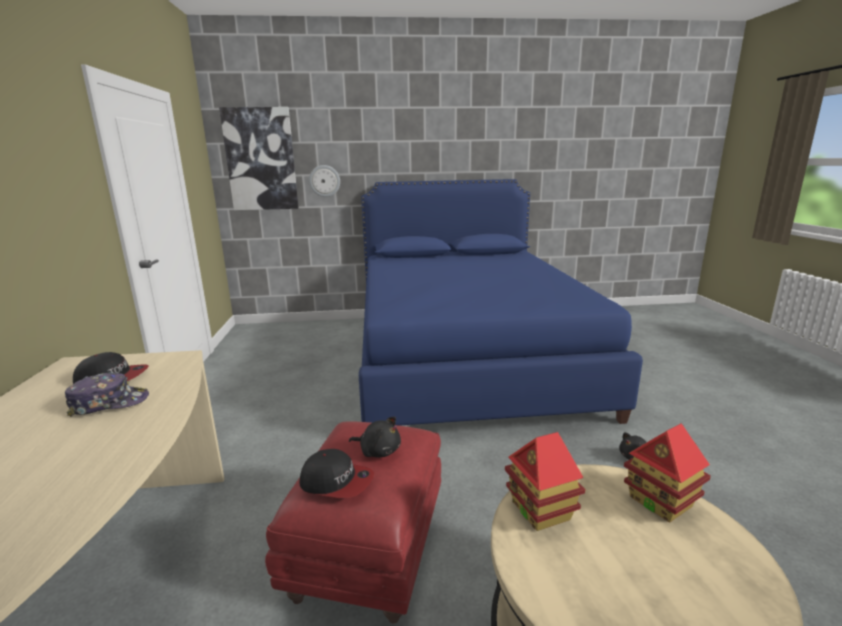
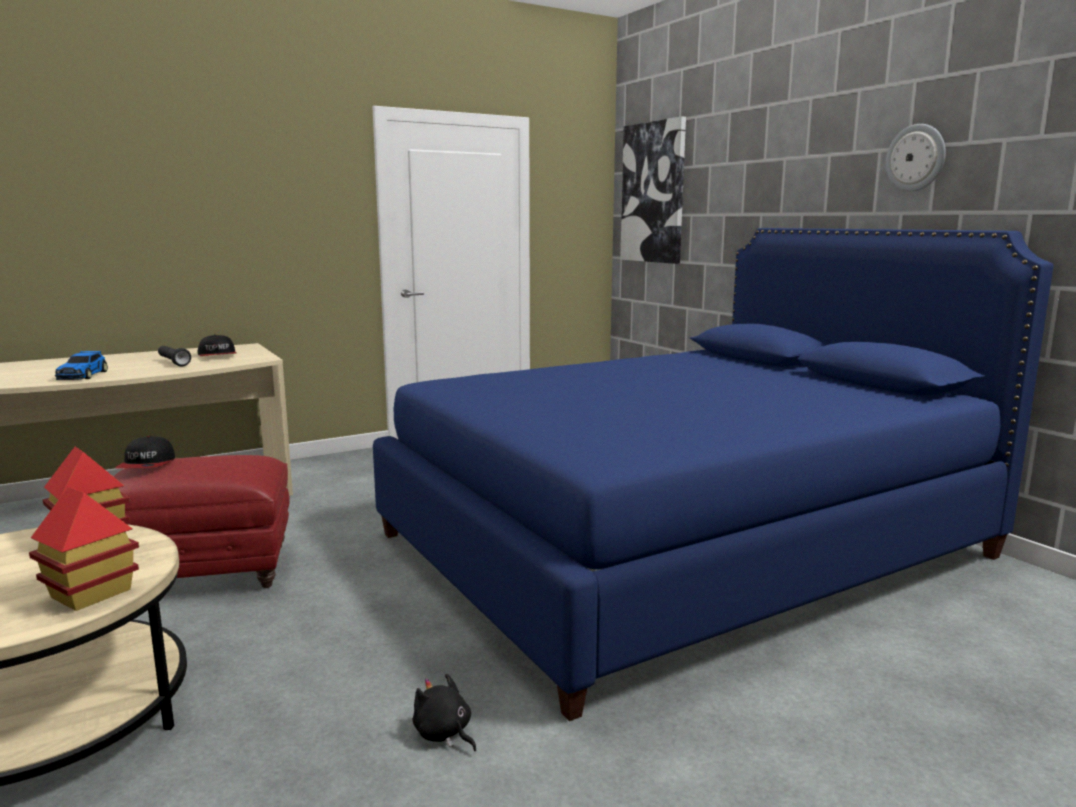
camera: 65 degrees right, 5 degrees down
cap [65,373,149,417] -> black flashlight [158,346,191,366]
wall clock [309,165,340,197] -> wall clock moved to [886,124,946,191]
black plush toy [349,416,401,458] -> none
none -> toy car [55,351,108,380]

